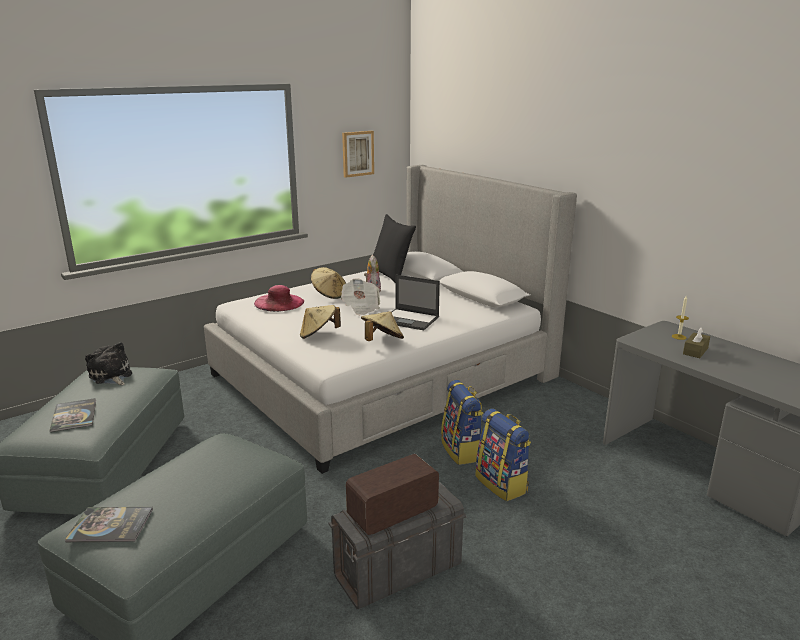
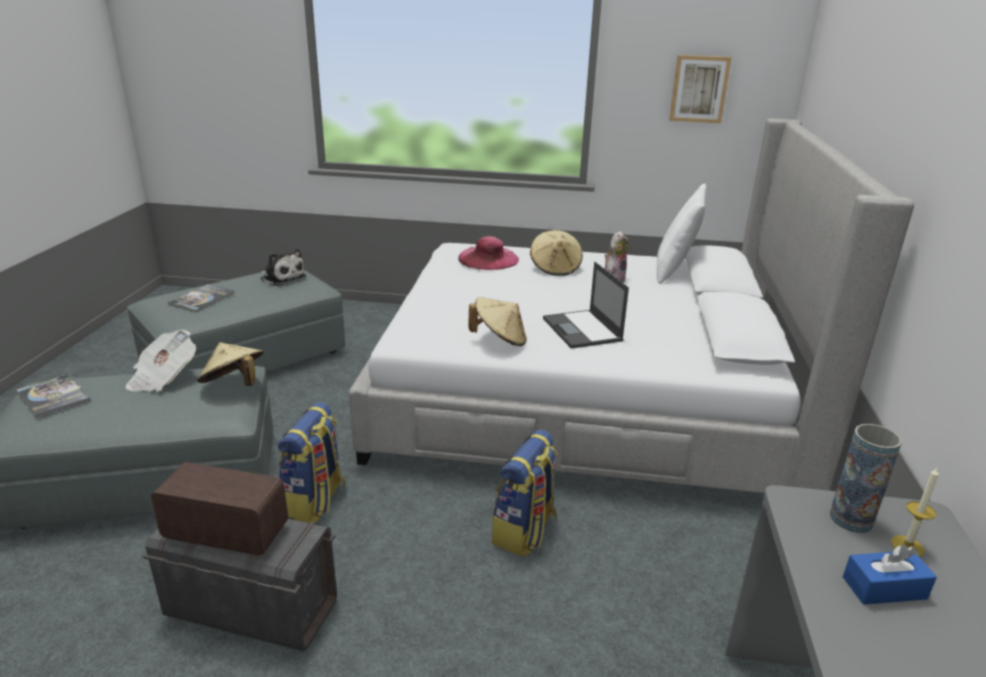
camera: 45 degrees right, 5 degrees up
plush toy [85,342,132,385] -> plush toy turned 120 degrees clockwise [261,249,306,286]
beige hat [300,305,341,339] -> beige hat moved to [197,342,263,386]
newspaper [341,279,380,315] -> newspaper moved to [125,330,196,392]
black pillow [373,214,416,282] -> white pillow [657,183,706,283]
backpack [475,409,531,501] -> backpack moved to [278,402,346,524]
brown tissue box [683,327,710,358] -> blue tissue box [843,545,937,605]
none -> vase [830,424,902,533]

